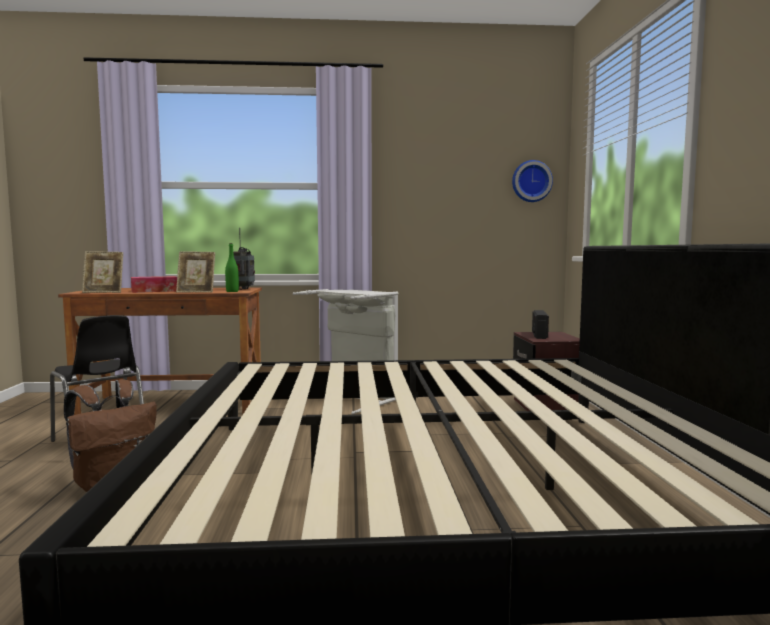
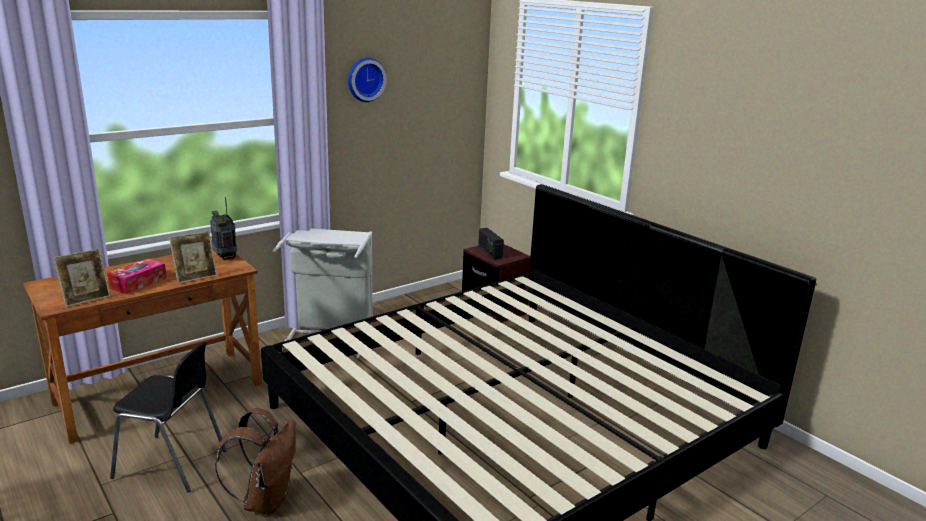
camera: 35 degrees left, 15 degrees up
green bottle [225,243,239,292] -> none
wall clock [512,160,553,202] -> wall clock moved to [348,58,387,102]

